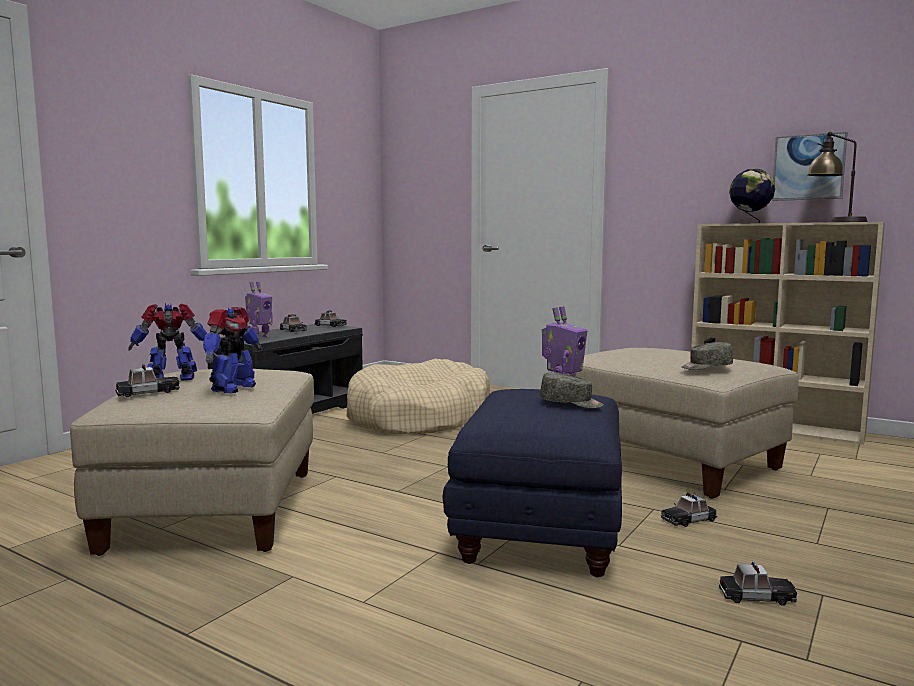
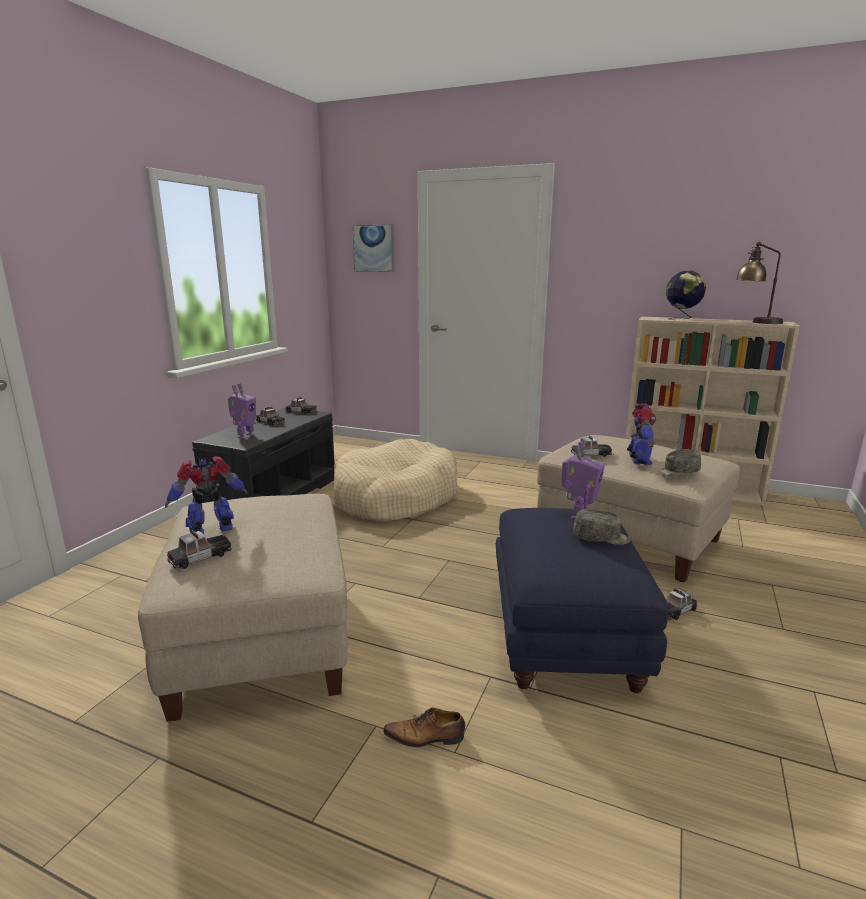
camera: 10 degrees left, 10 degrees up
toy robot [203,307,263,393] -> toy robot moved to [627,403,657,466]
toy car [719,561,797,606] -> toy car moved to [571,435,612,457]
picture [772,132,848,201] -> picture moved to [352,224,395,272]
none -> shoe [384,707,465,747]

